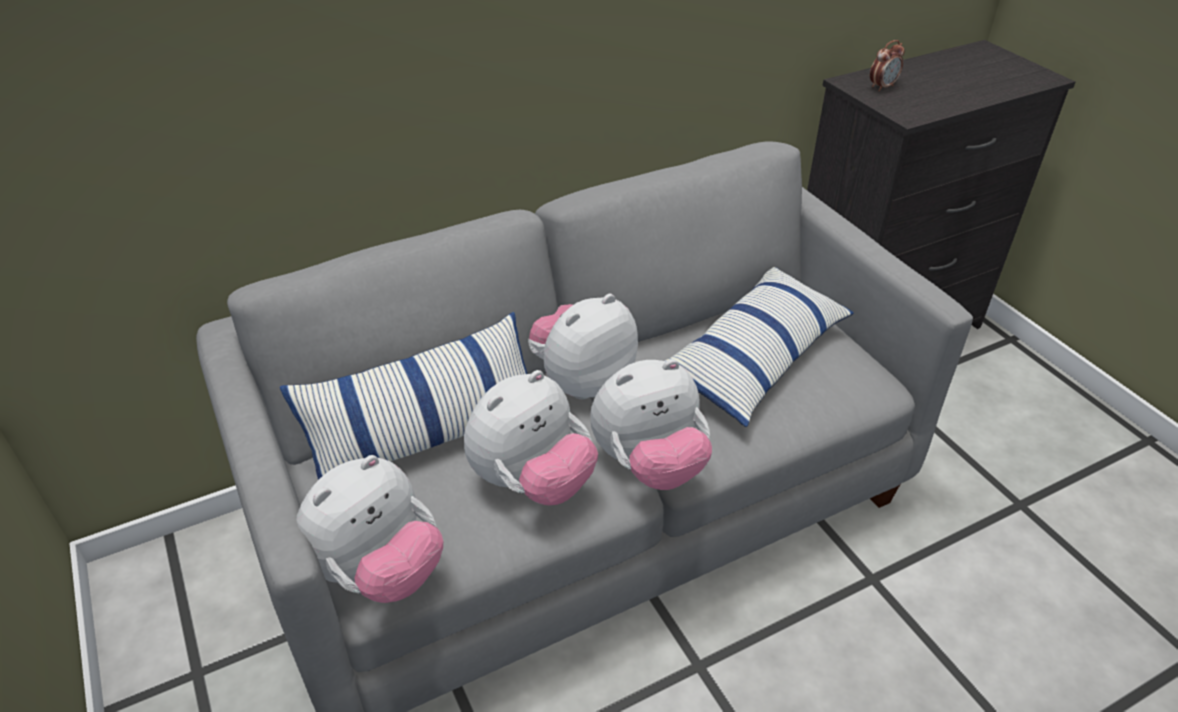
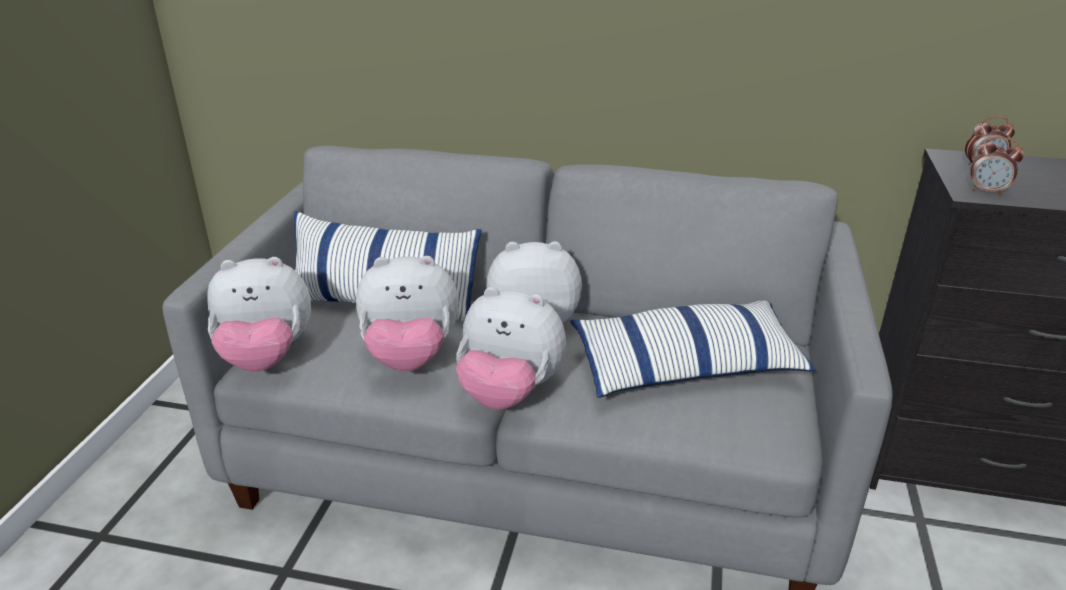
camera: 40 degrees right, 10 degrees down
none -> alarm clock [970,137,1024,196]

